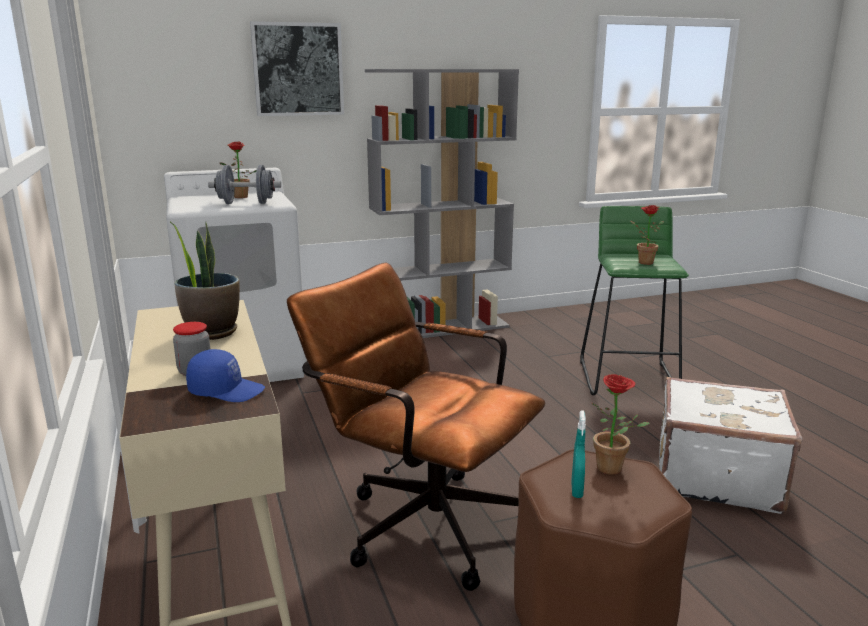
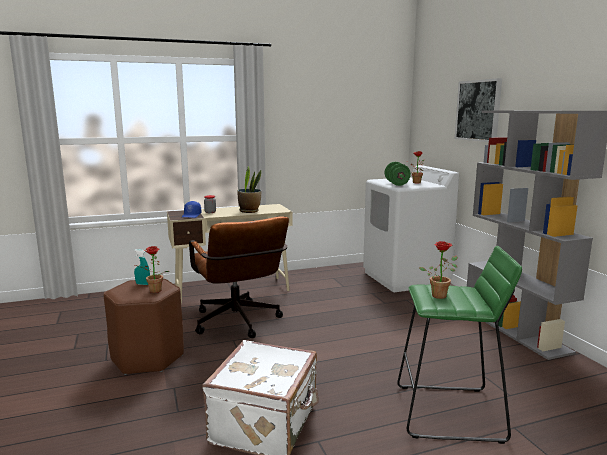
camera: 90 degrees right, 5 degrees down
grey dumbbell [208,165,281,204] -> green dumbbell [384,162,411,186]
brown office chair [287,263,546,591] -> brown office chair turned 120 degrees clockwise [189,217,289,338]

